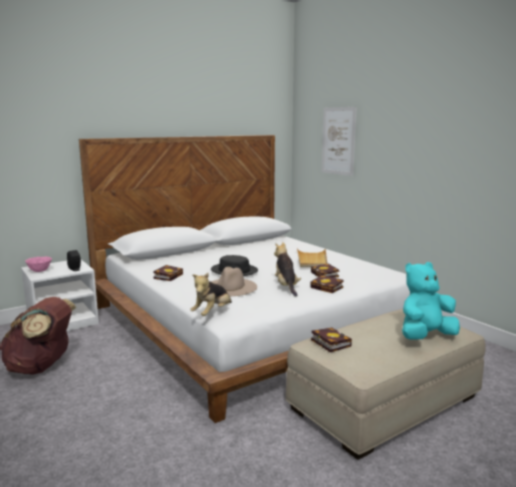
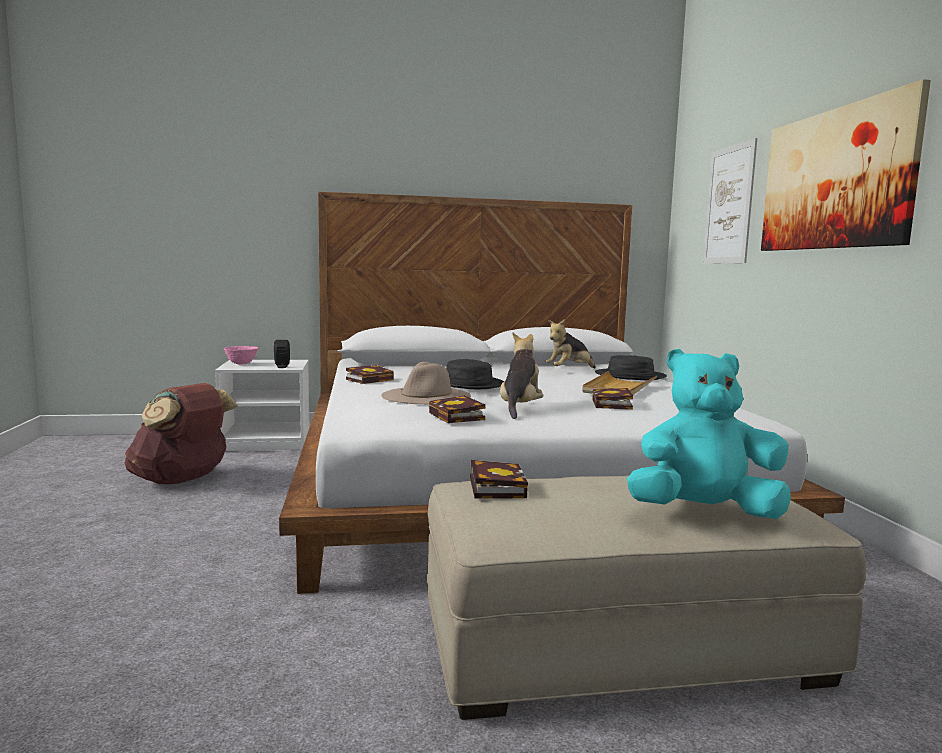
camera: 25 degrees right, 5 degrees down
plush toy [190,273,232,316] -> plush toy moved to [545,319,596,368]
book [310,275,343,293] -> book moved to [429,396,485,423]
none -> black hat [595,355,667,380]
none -> picture [761,79,931,251]

